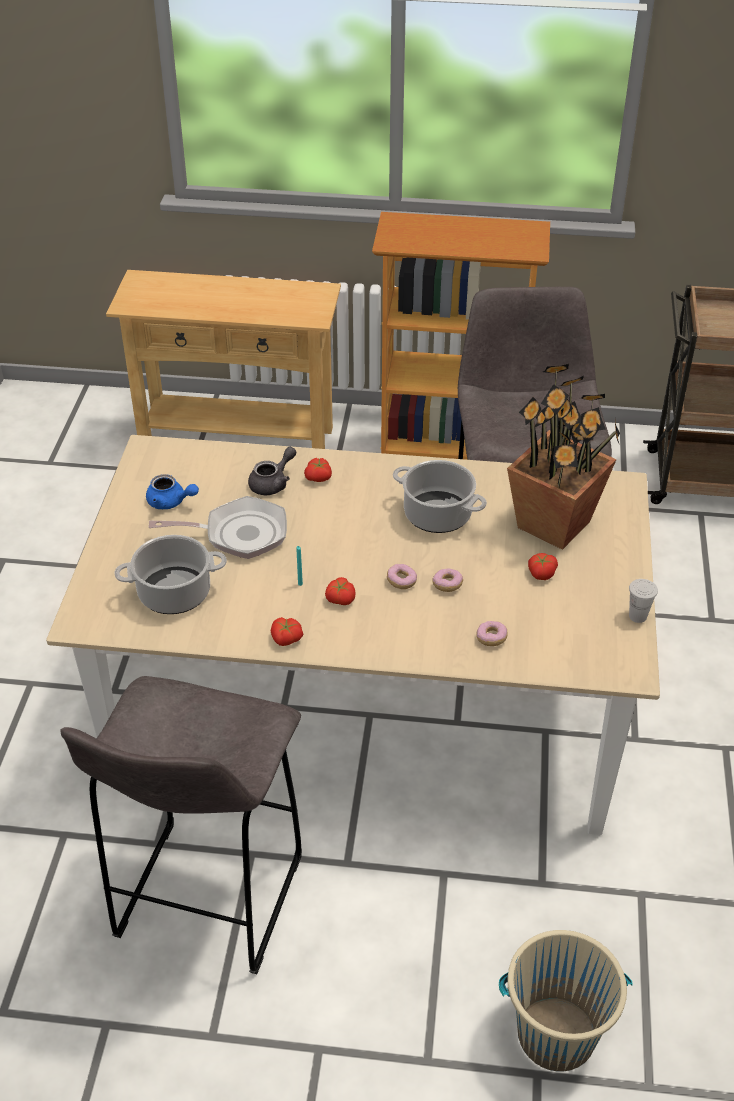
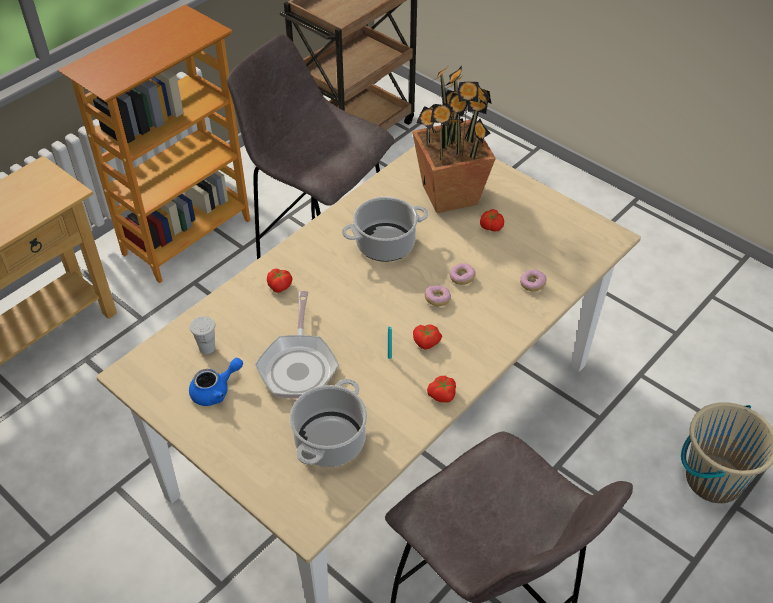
camera: 55 degrees left, 5 degrees up
frying pan [149,496,287,559] -> frying pan turned 150 degrees clockwise [255,291,339,398]
grey teapot [248,447,296,495] -> none
white cup [629,579,658,623] -> white cup moved to [190,316,215,354]

